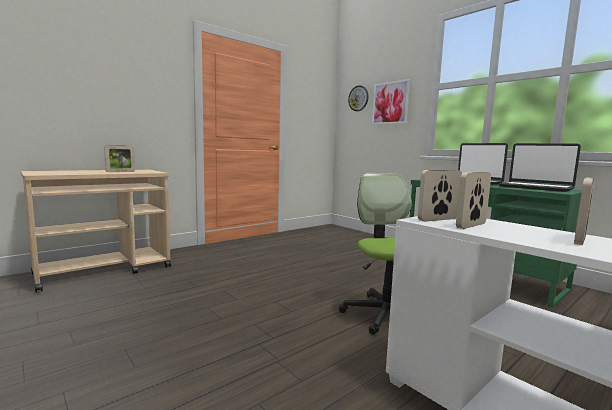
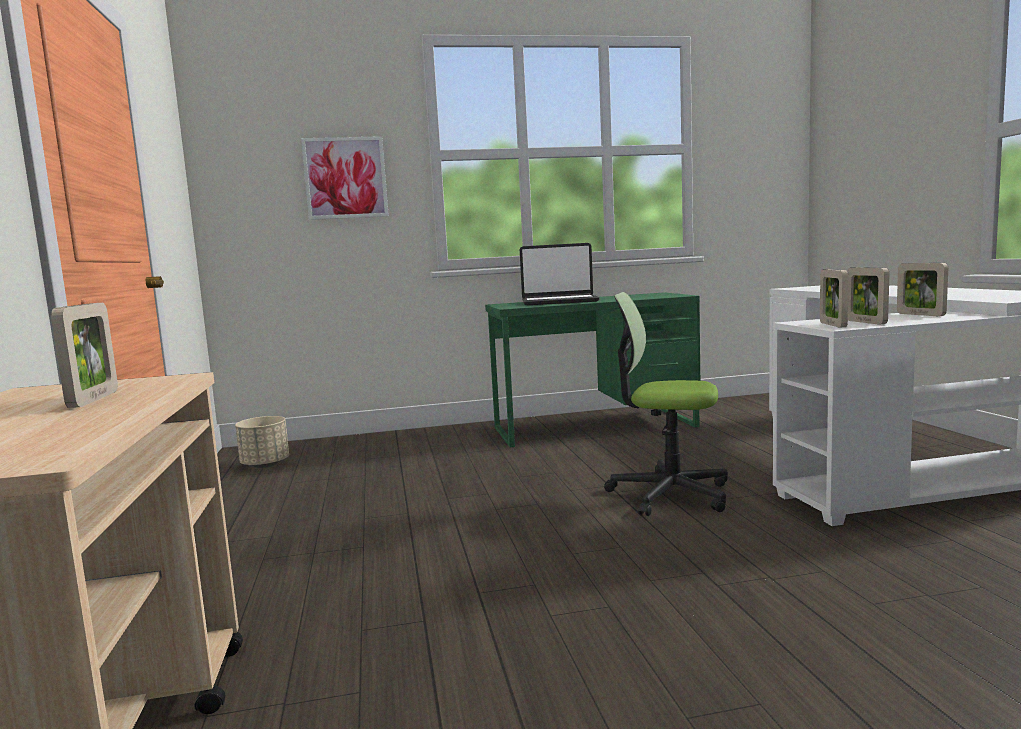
camera: 60 degrees left, 0 degrees up
wall clock [348,85,368,111] -> none
laptop [499,143,581,192] -> none
none -> beige planter [235,416,289,468]

